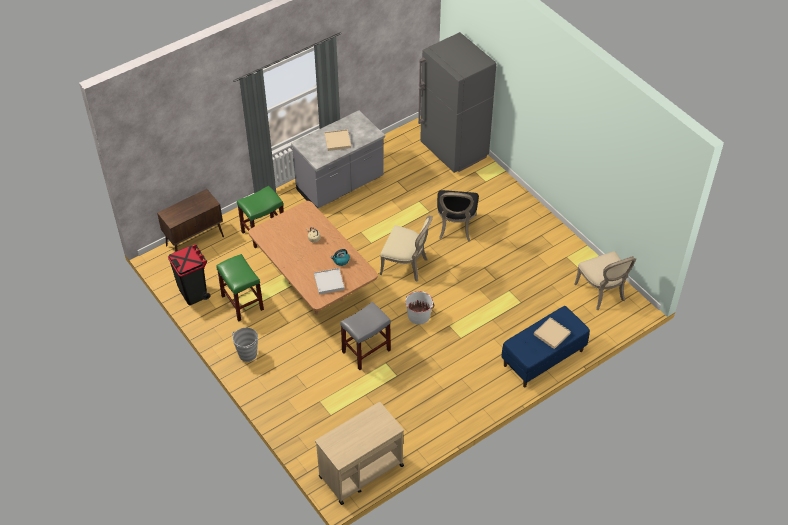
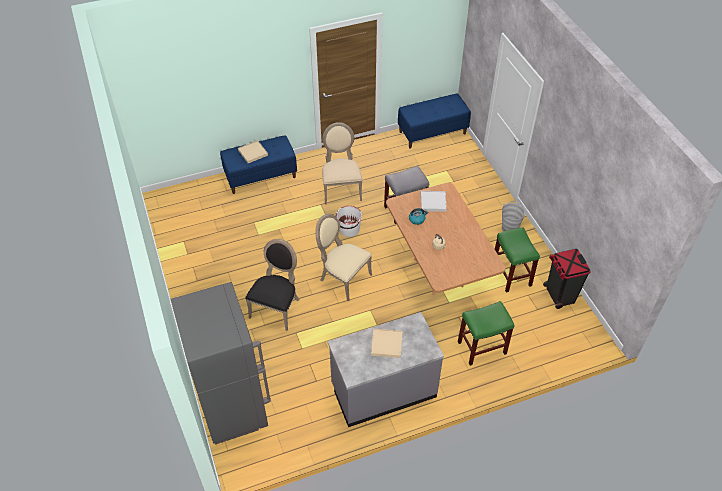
camera: 165 degrees left, 0 degrees up
brown cabinet [157,189,224,251] -> none
beige cart [315,402,404,505] -> blue bench [398,94,471,148]
beige chair [574,251,636,310] -> beige chair moved to [322,122,363,205]

